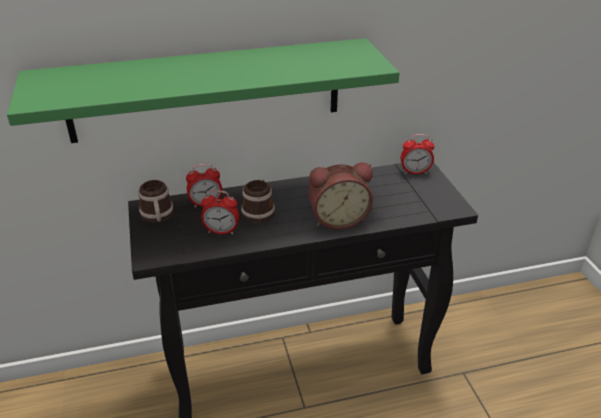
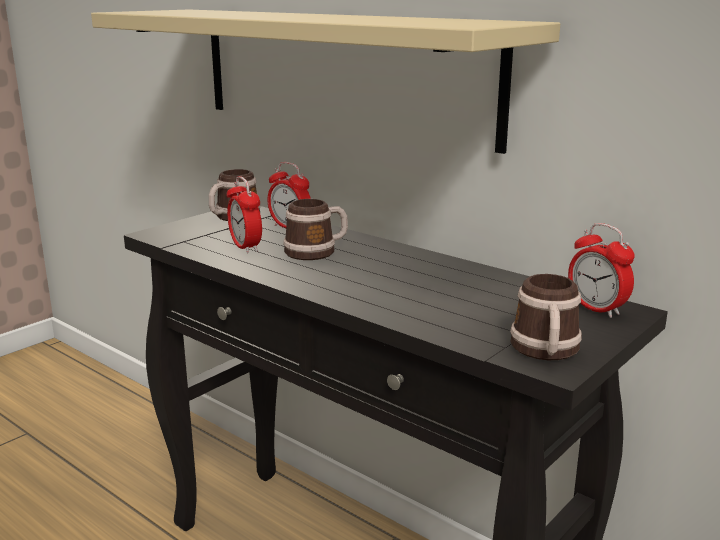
camera: 55 degrees right, 15 degrees down
green shelf [7,38,399,143] -> beige shelf [91,10,560,154]
alarm clock [308,162,373,230] -> none
none -> mug [510,274,582,360]

